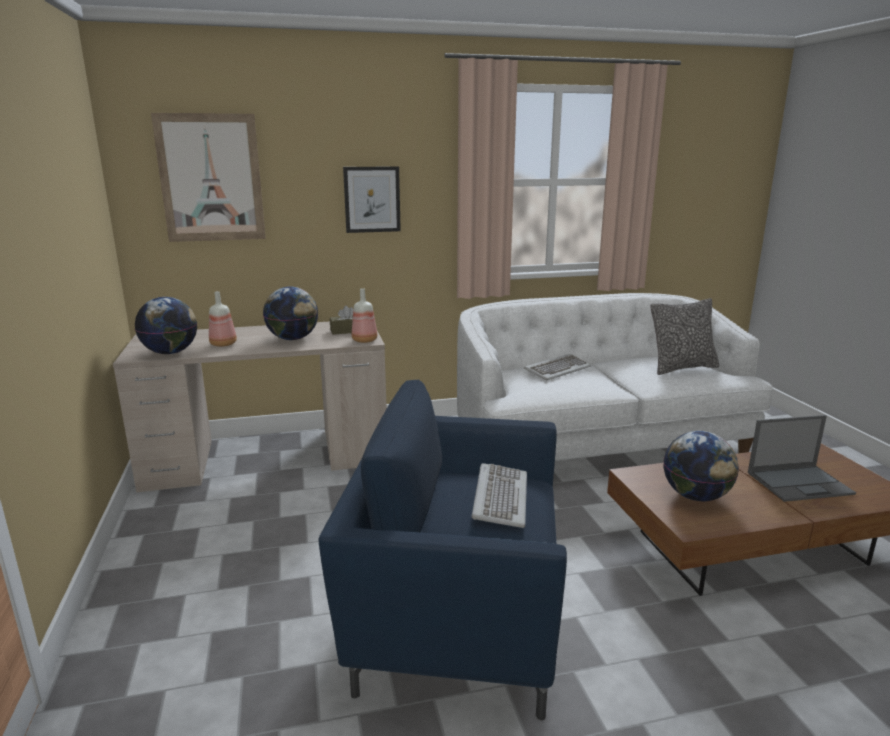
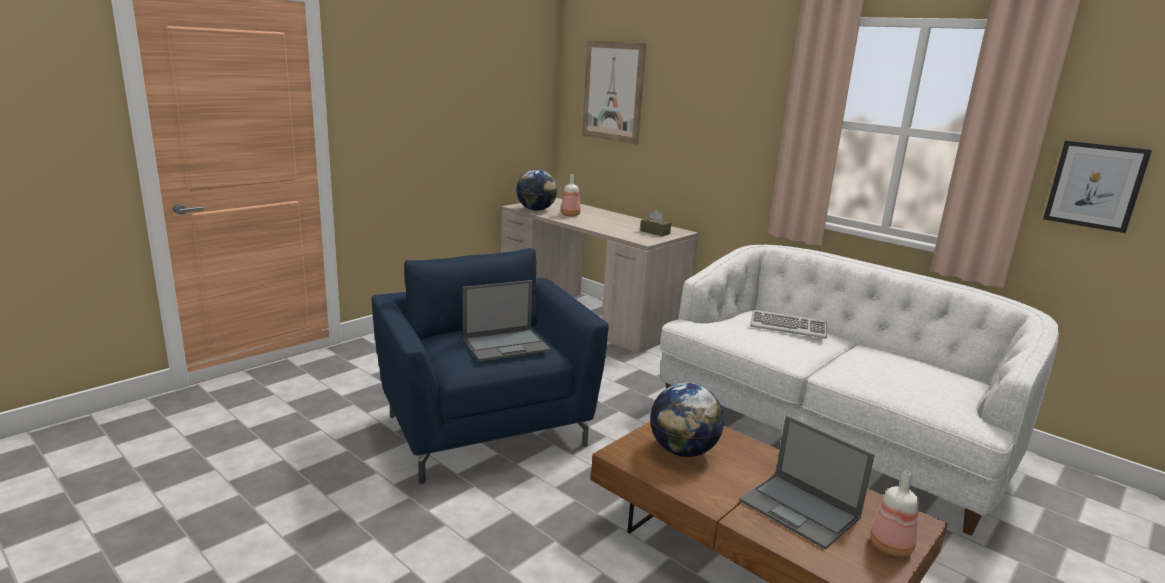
camera: 55 degrees right, 0 degrees up
globe [263,287,318,340] -> none
picture [343,166,401,233] -> picture moved to [1043,141,1152,233]
bottle [352,288,377,343] -> bottle moved to [870,471,919,557]
keyboard [471,463,527,528] -> laptop [463,280,550,361]
pillow [650,298,719,375] -> none

